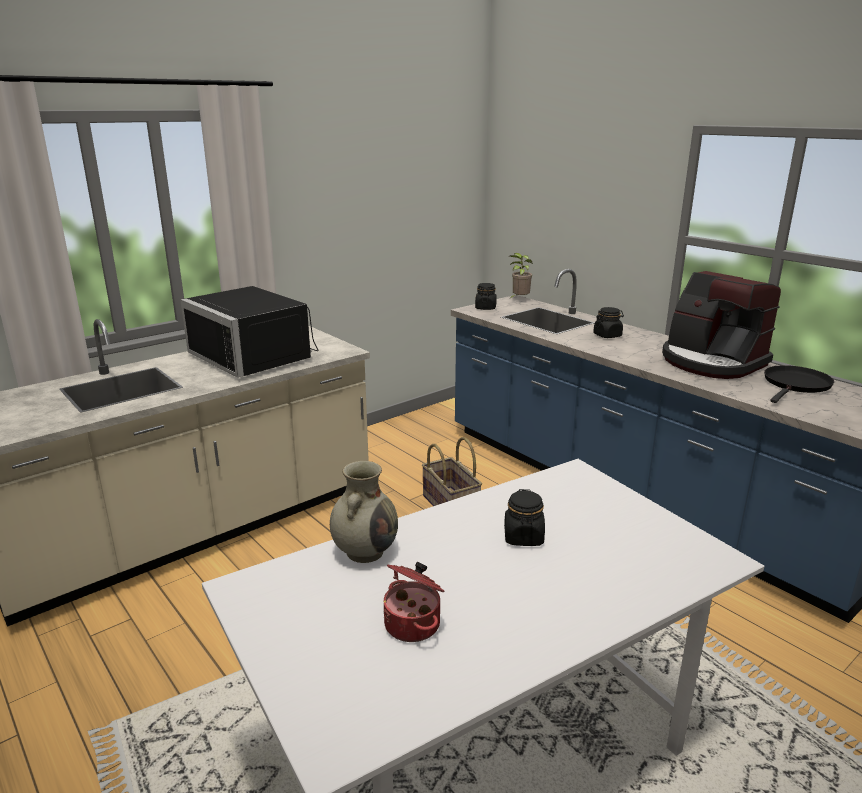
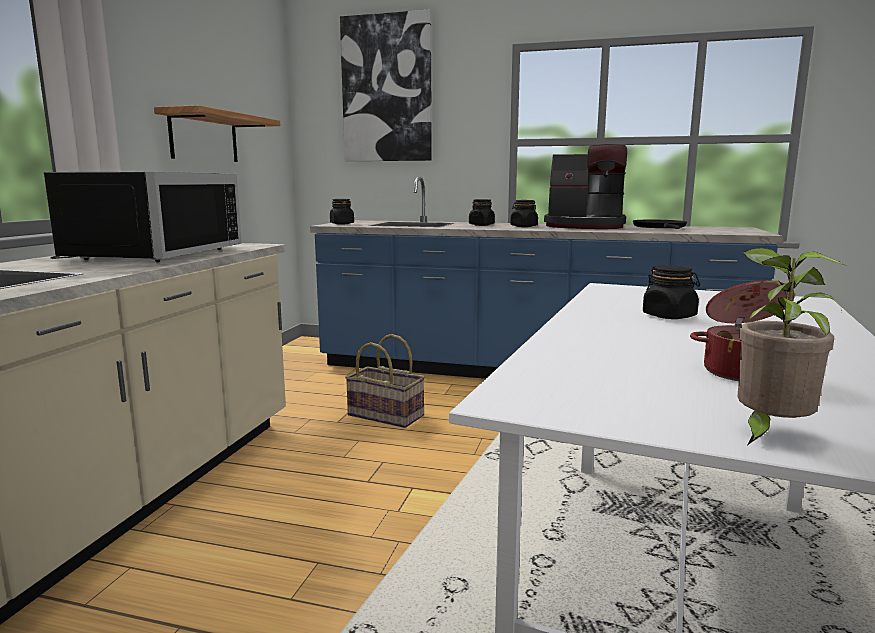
camera: 35 degrees left, 10 degrees down
black microwave [180,286,319,378] -> black microwave turned 90 degrees counterclockwise [44,172,242,262]
beige vase [330,461,398,563] -> none
potted plant [508,253,533,300] -> potted plant moved to [737,248,844,445]
none -> shelf [154,105,280,162]
none -> picture [340,10,432,161]
none -> black jar [510,200,538,227]

